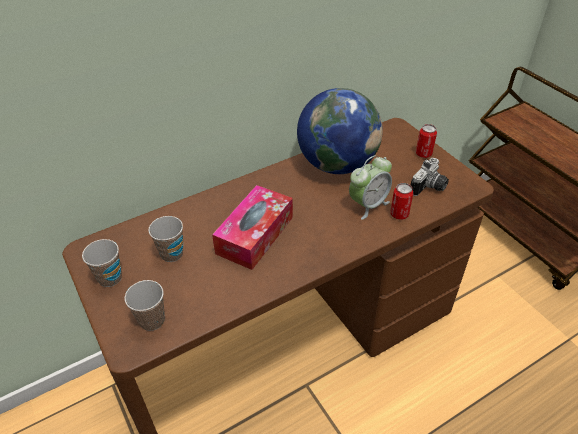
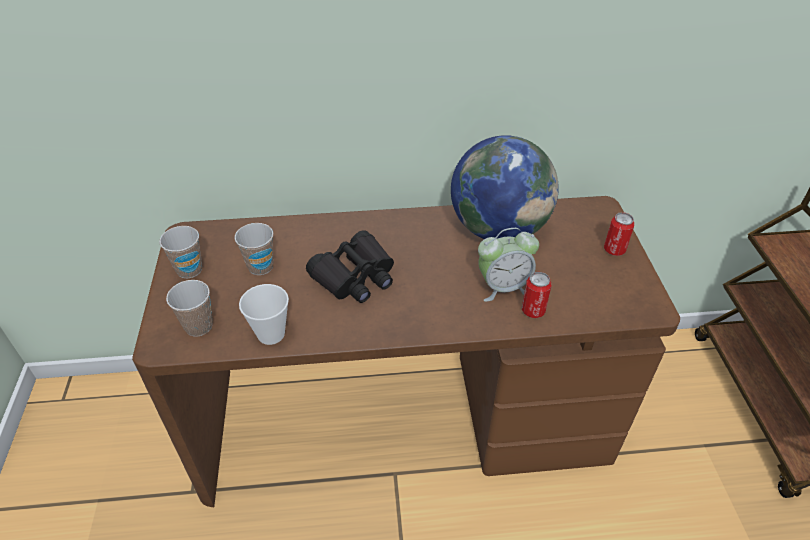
camera: 25 degrees right, 0 degrees up
tissue box [212,185,293,270] -> black binoculars [306,230,394,303]
camera [411,158,449,196] -> none
none -> cup [239,284,289,345]

